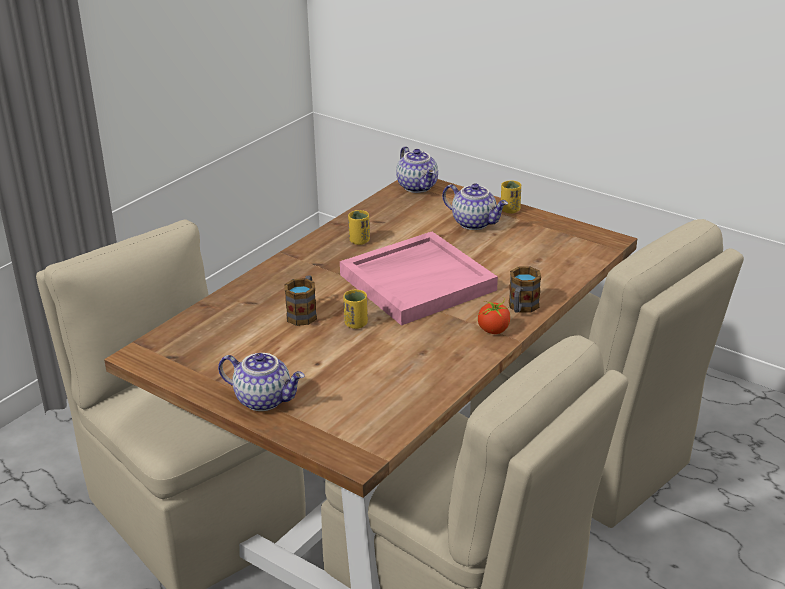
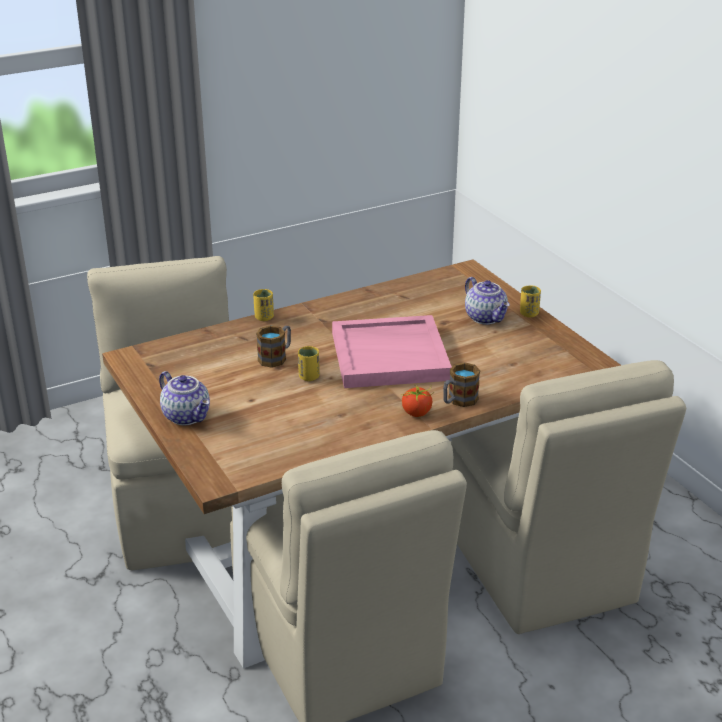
camera: 25 degrees right, 0 degrees up
yellow cup [348,210,370,245] -> yellow cup moved to [253,289,274,321]
teapot [396,146,438,193] -> none

